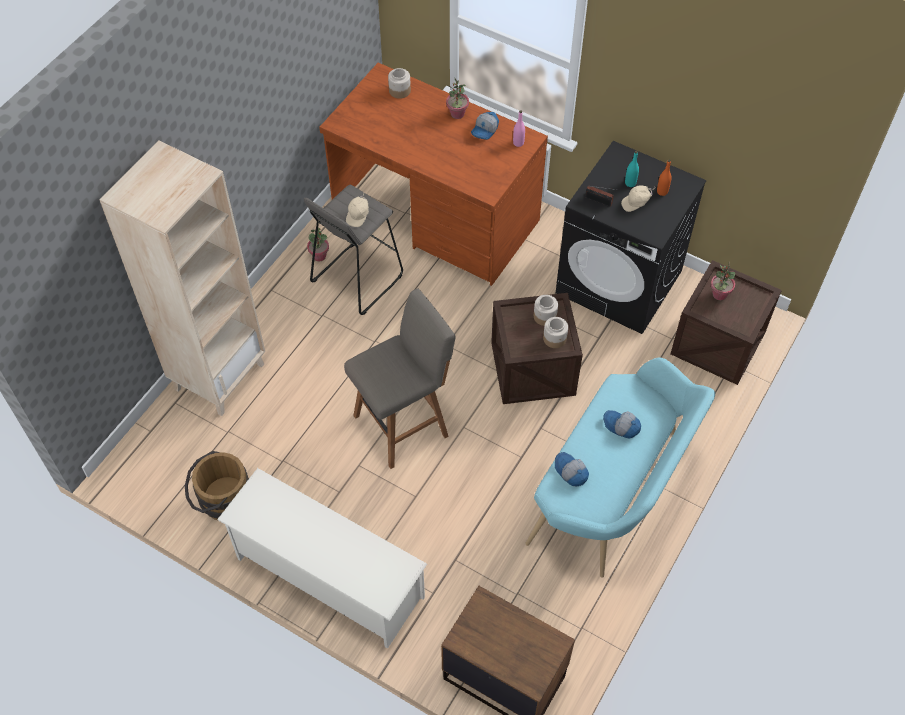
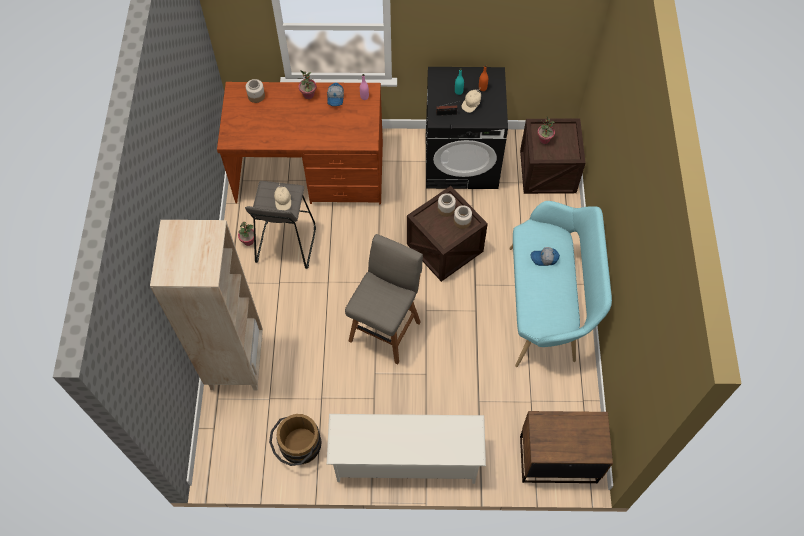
camera: 30 degrees left, 5 degrees up
cap [555,452,589,486] -> none

